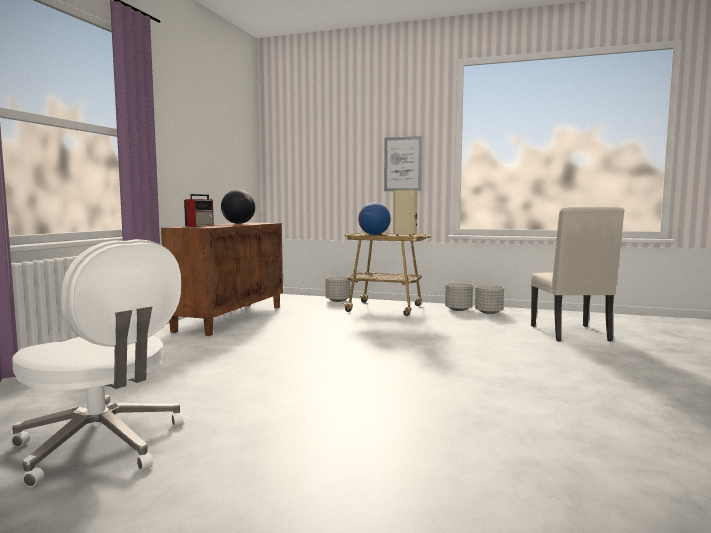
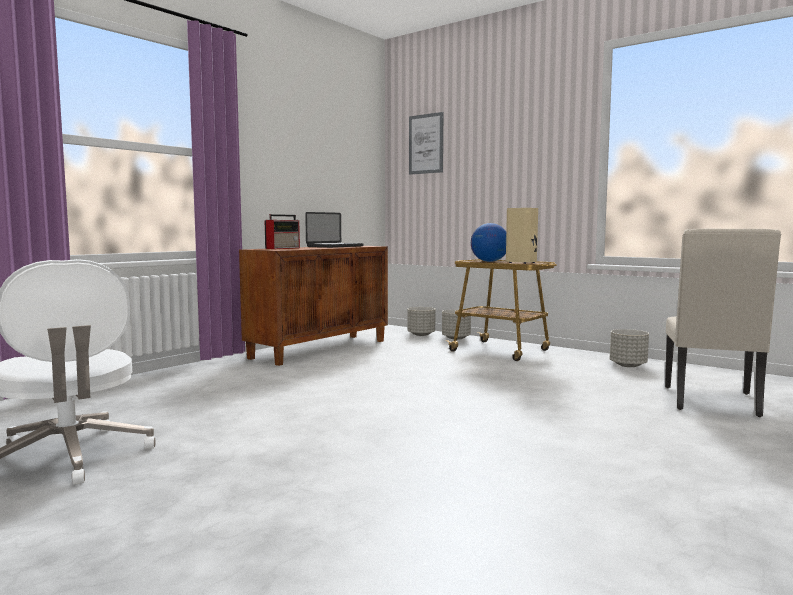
camera: 20 degrees right, 0 degrees up
globe [221,190,255,224] -> laptop [305,212,363,248]
picture [384,136,422,191] -> picture moved to [409,112,443,175]
grey planter [445,283,473,311] -> grey planter moved to [407,307,435,336]

